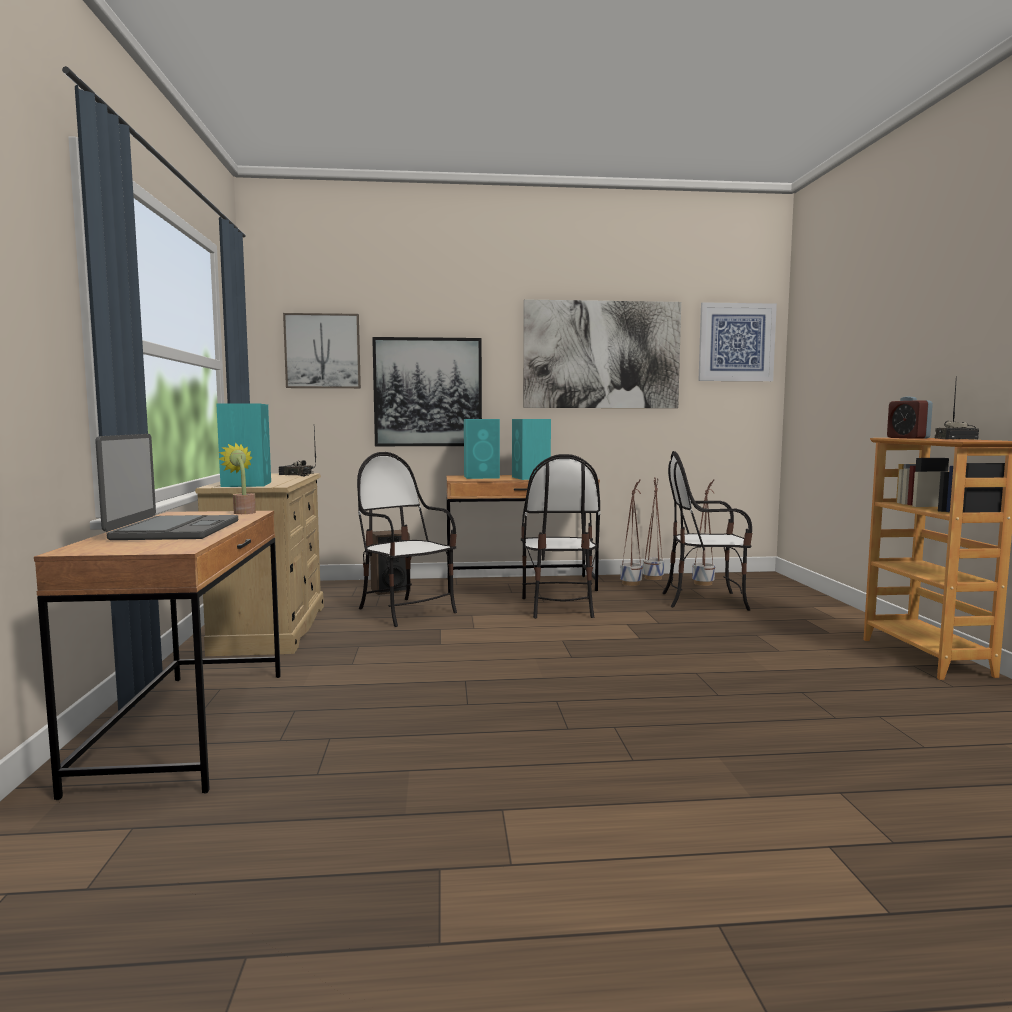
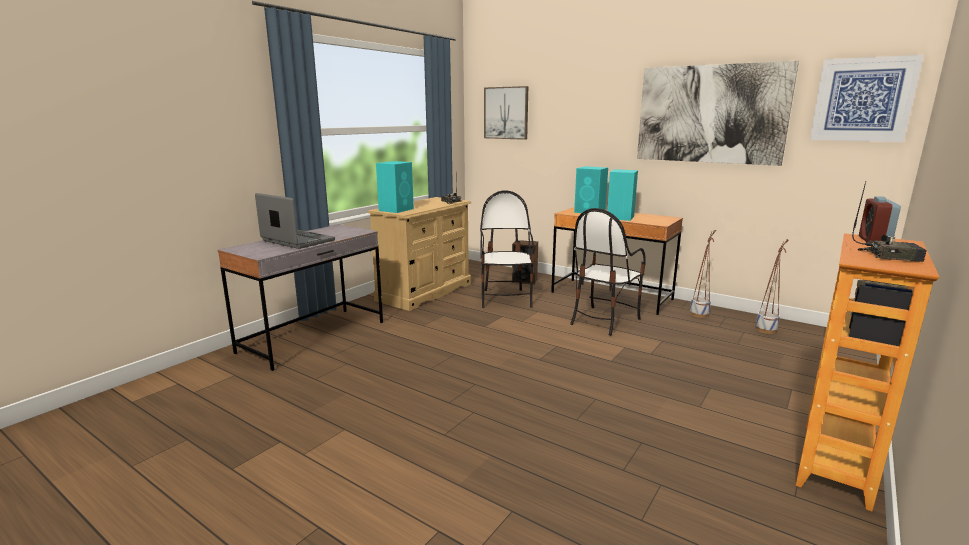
camera: 40 degrees right, 10 degrees up
brown desk [34,511,281,800] -> grey desk [218,224,383,371]
laptop [95,434,238,540] -> laptop turned 90 degrees counterclockwise [255,193,335,249]
potted plant [219,442,256,514] -> none
picture [372,337,482,446] -> none
planter [643,477,664,580] -> none
chair [662,451,752,611] -> none
radio [935,376,979,439] -> radio turned 120 degrees counterclockwise [852,182,927,262]

